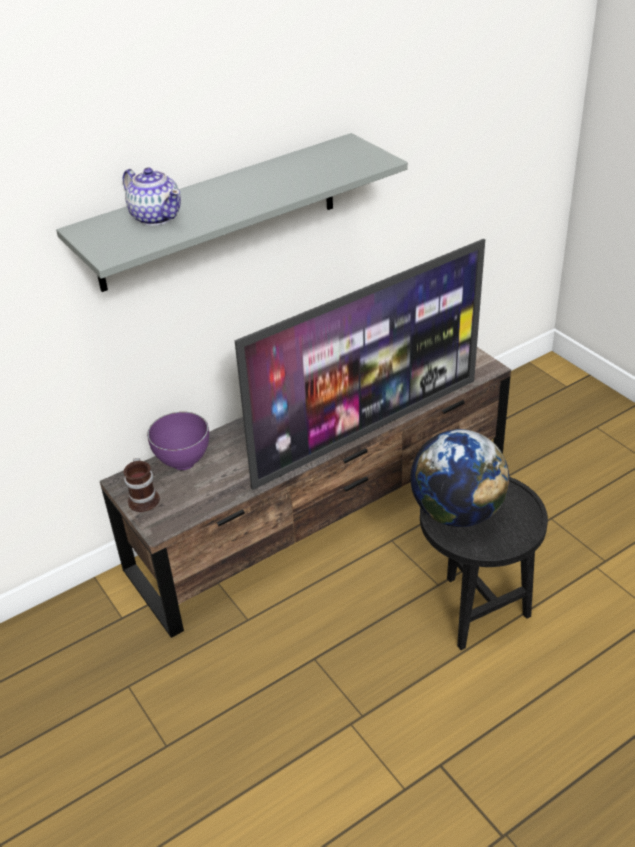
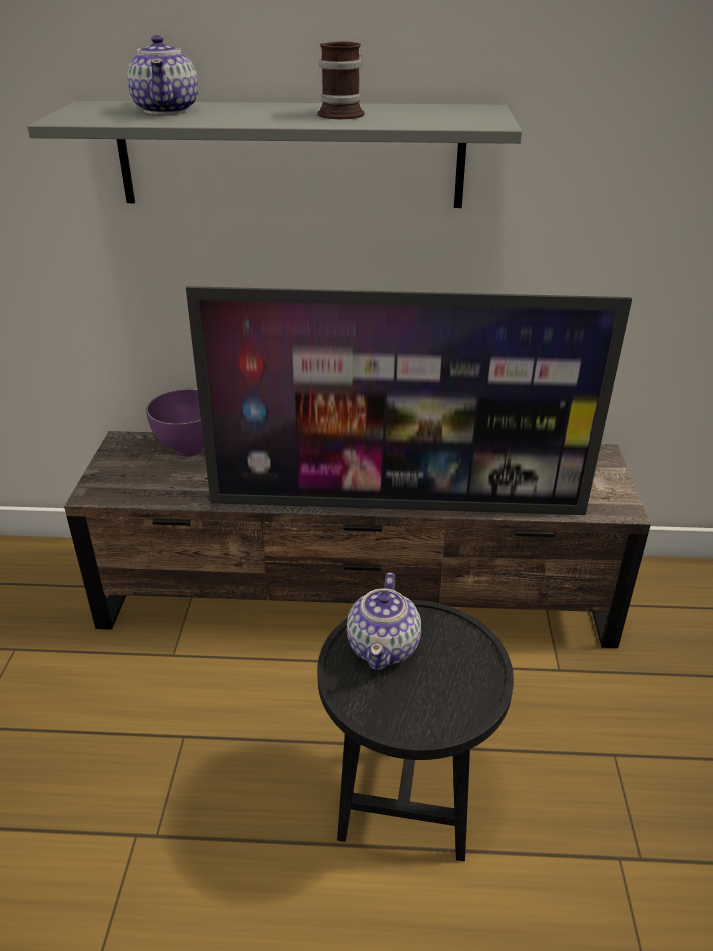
camera: 35 degrees right, 5 degrees down
mug [123,458,160,512] -> mug moved to [317,41,365,119]
globe [410,429,509,527] -> teapot [347,572,421,670]

